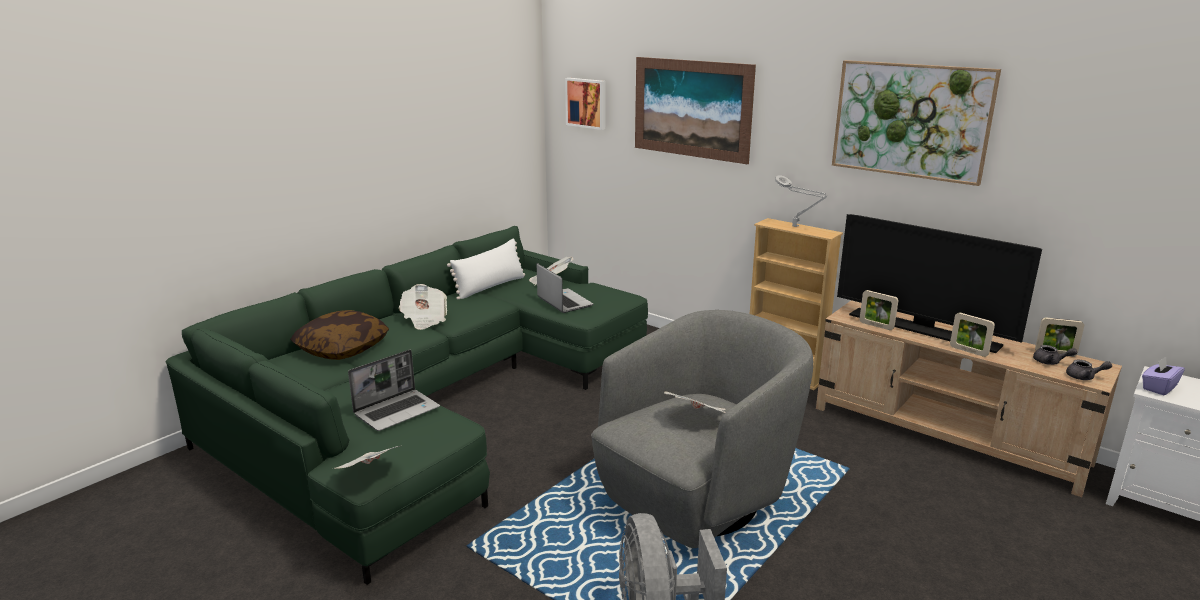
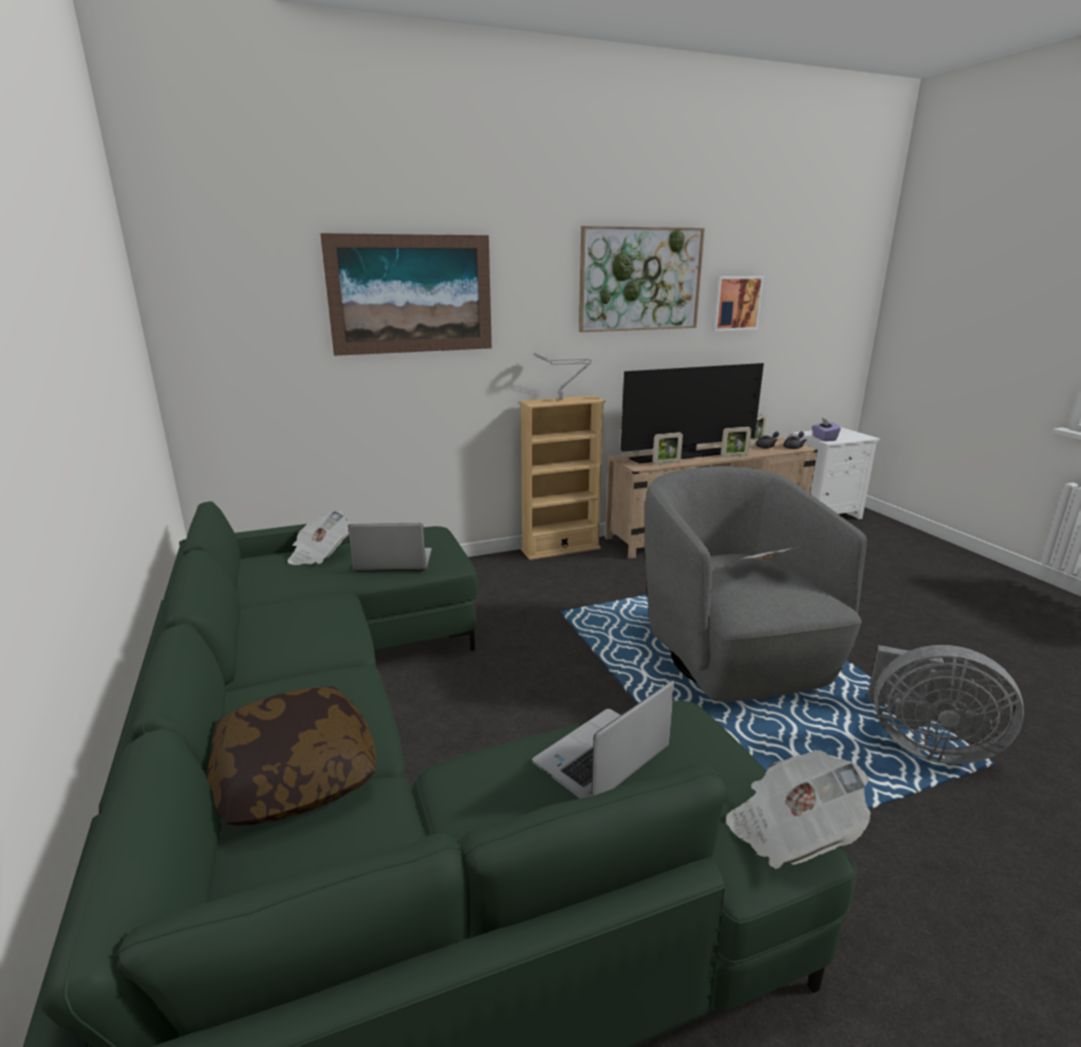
camera: 60 degrees left, 0 degrees up
laptop [348,350,440,431] -> laptop turned 120 degrees counterclockwise [532,680,674,799]
newspaper [399,284,447,330] -> none
white pillow [447,239,525,299] -> none
picture [565,78,605,130] -> picture moved to [711,276,764,331]

